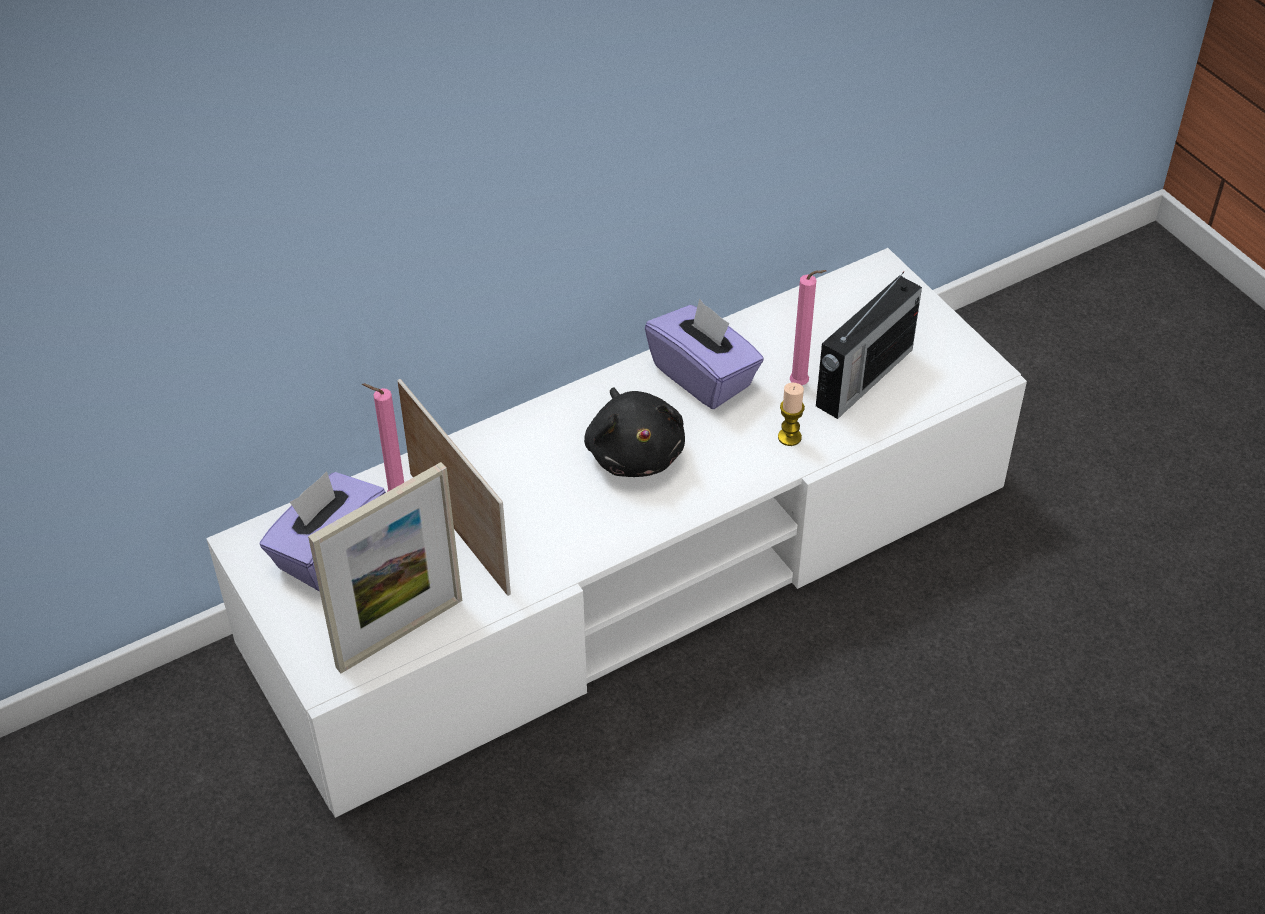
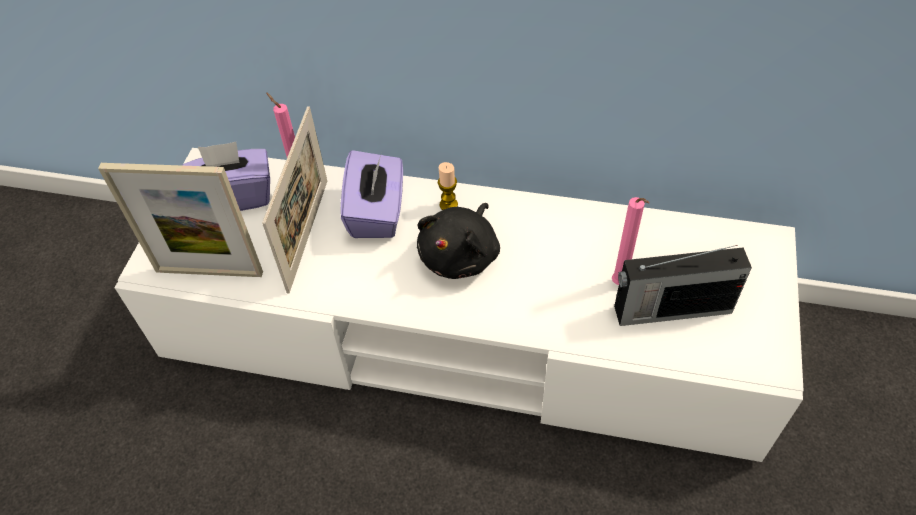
camera: 45 degrees right, 5 degrees up
purple tissue box [645,298,764,409] -> purple tissue box moved to [340,150,403,238]
candle [778,382,805,446] -> candle moved to [438,162,458,210]

